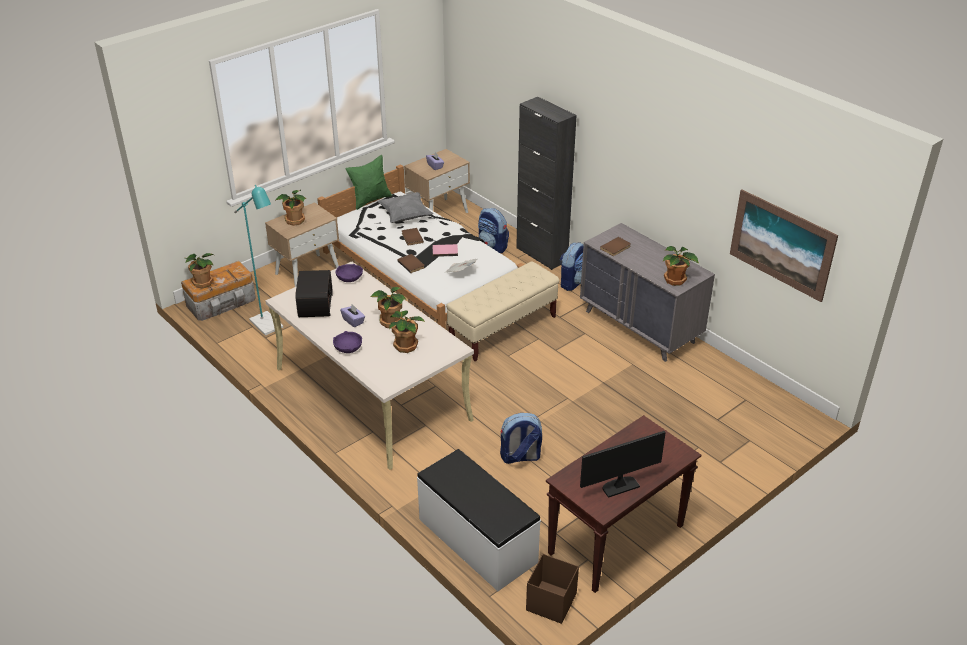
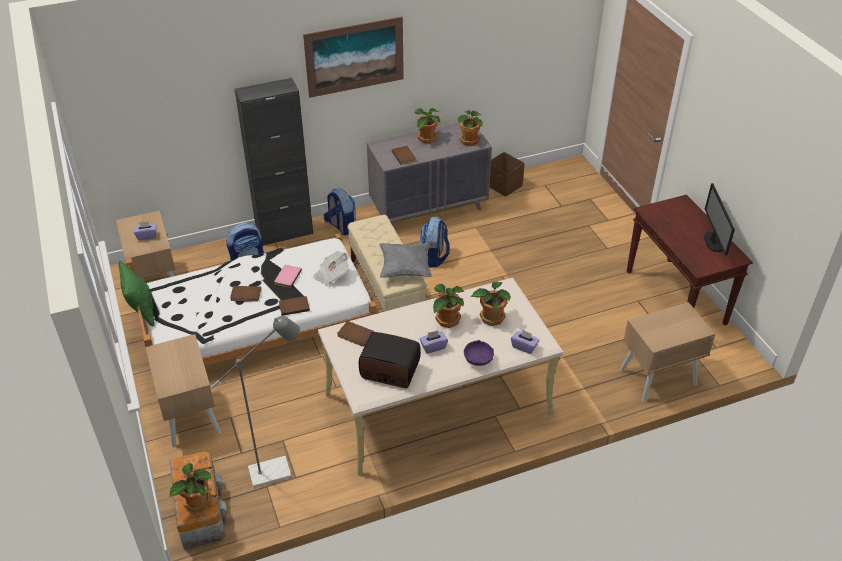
camera: 70 degrees left, 5 degrees up
turquoise floor lamp [234,185,283,336] -> grey floor lamp [211,316,300,488]
potted plant [276,190,306,226] -> potted plant moved to [414,108,440,143]
purple bowl [335,264,363,282] -> brown book [337,321,374,347]
grey pillow [378,192,433,223] -> grey pillow moved to [379,243,432,278]
white bench [417,449,541,591] -> beige nightstand [620,302,716,402]
backpack [500,413,542,464] -> backpack moved to [418,217,450,267]
brown storage box [526,554,579,624] -> brown storage box moved to [490,152,525,197]
picture [730,190,838,302] -> picture moved to [303,16,404,98]
none -> purple tissue box [511,329,539,354]

